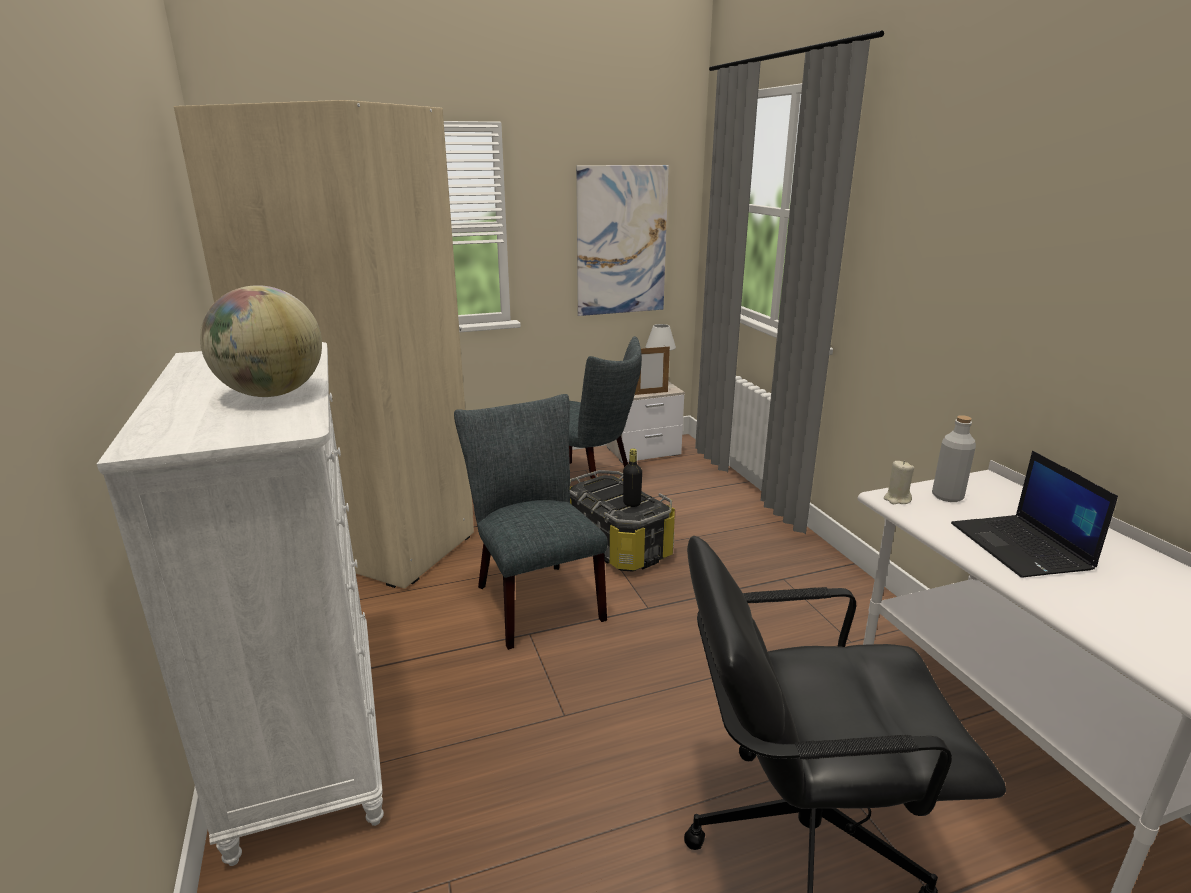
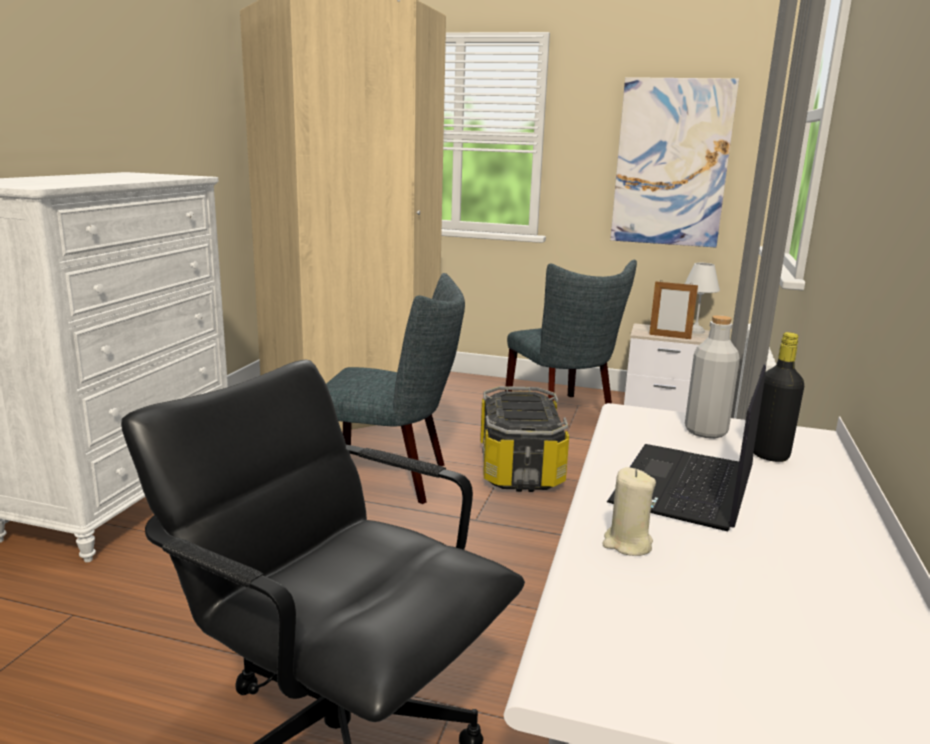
camera: 35 degrees right, 5 degrees down
globe [200,285,322,397] -> none
grey chair [454,394,607,650] -> grey chair turned 90 degrees clockwise [326,273,465,504]
black bottle [623,448,642,507] -> black bottle moved to [754,332,804,462]
beige candle [884,461,914,504] -> beige candle moved to [602,467,656,556]

